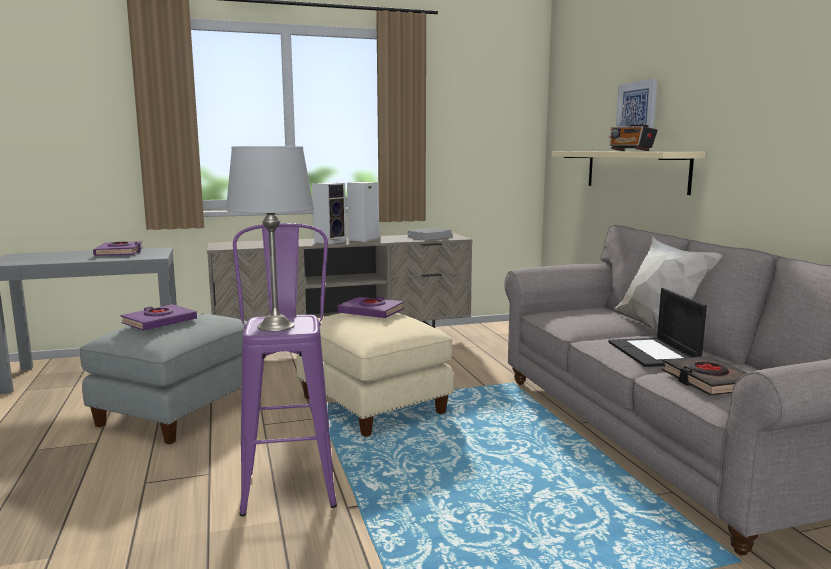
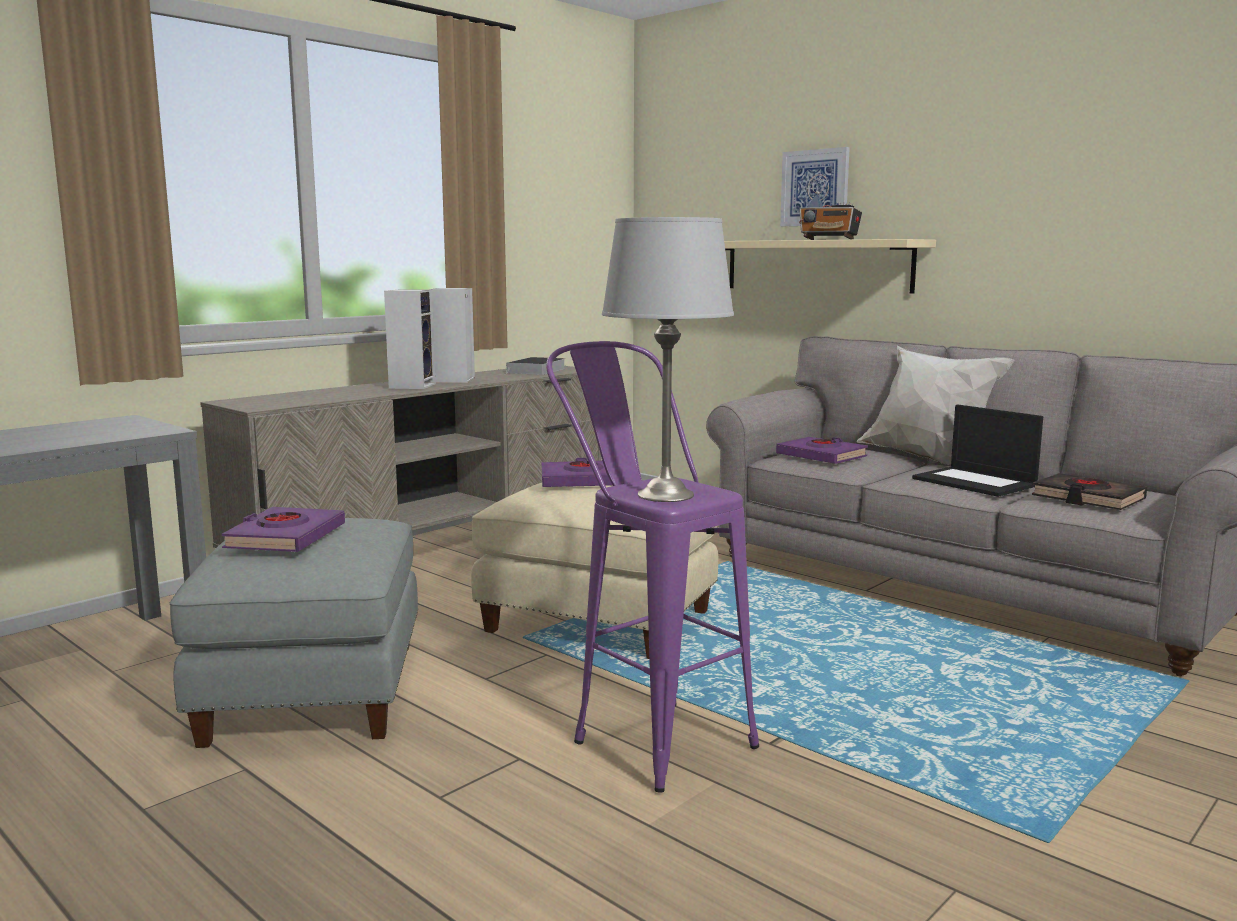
camera: 30 degrees left, 0 degrees up
purple book [93,241,143,256] -> purple book moved to [776,437,868,464]

